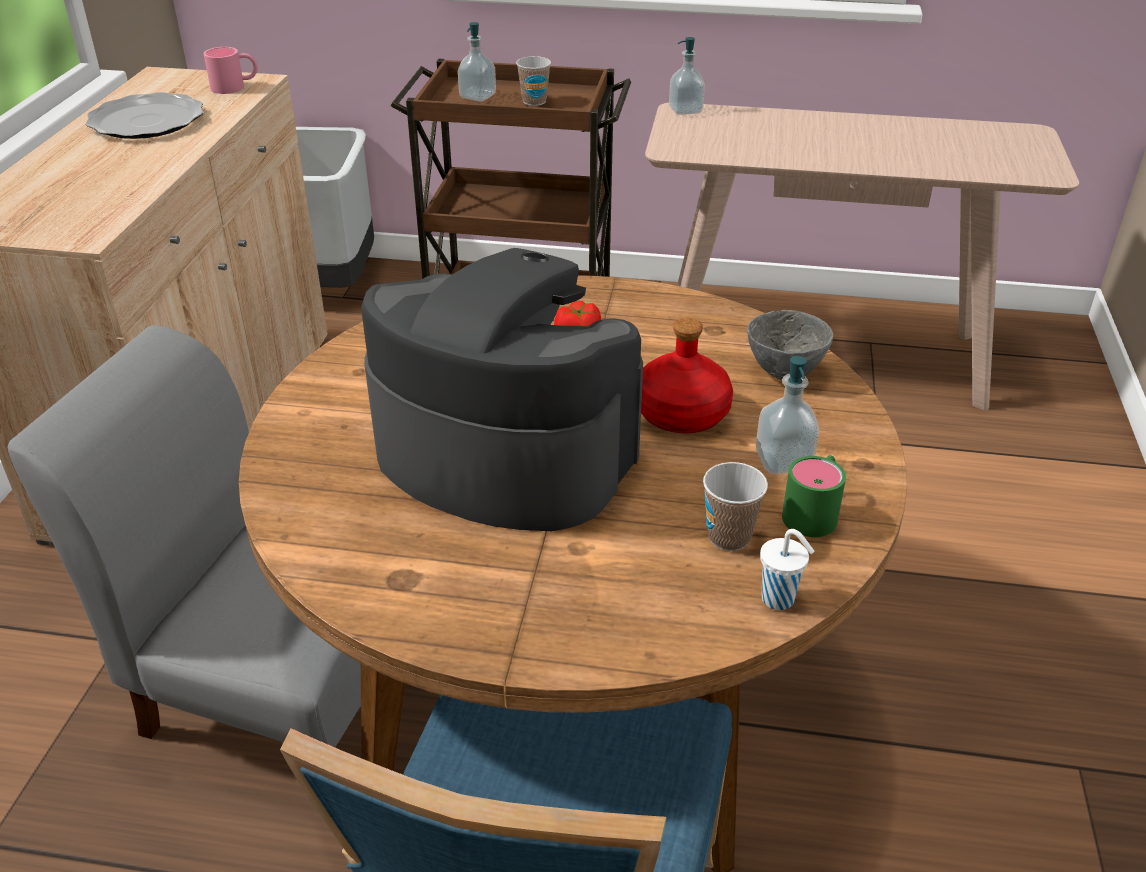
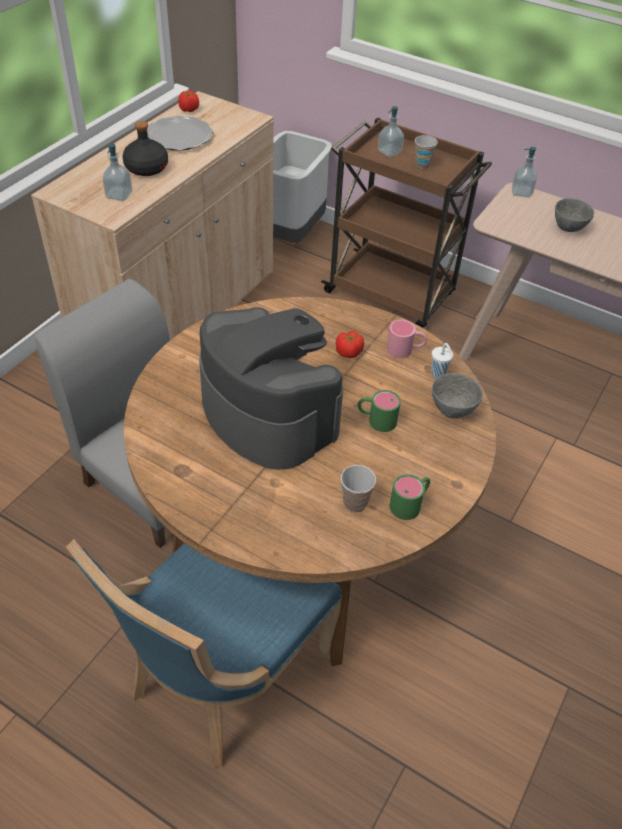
camera: 20 degrees right, 10 degrees up
pink mug [204,47,258,94] -> pink mug moved to [387,320,427,358]
red bottle [641,318,733,433] -> green mug [357,390,401,432]
soap dispenser [756,356,819,474] -> soap dispenser moved to [103,144,132,201]
white cup [760,529,815,610] -> white cup moved to [431,343,453,378]
none -> black bottle [122,121,168,176]
none -> tomato [178,90,199,112]
none -> grey bowl [555,198,594,232]

